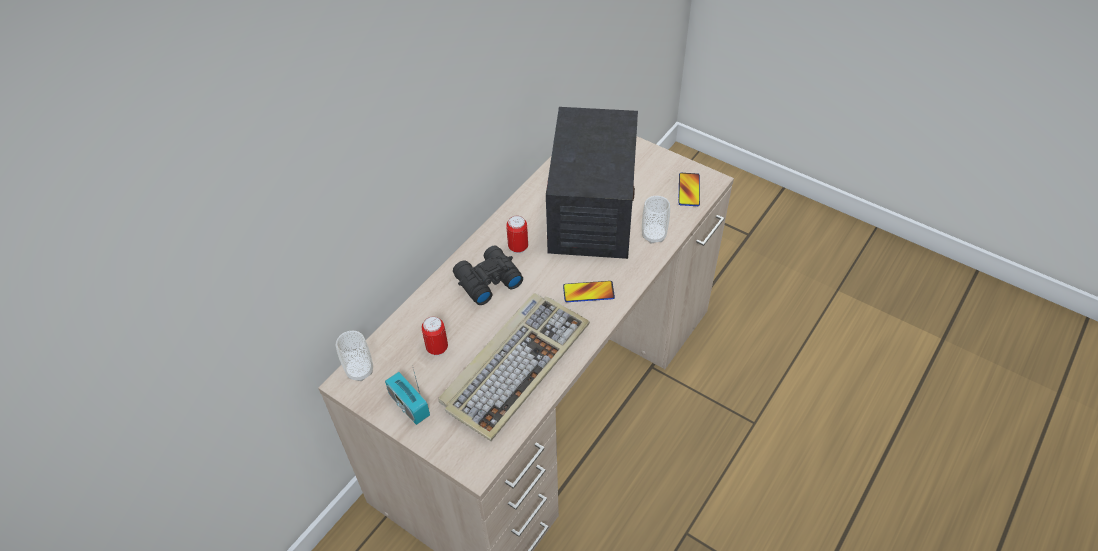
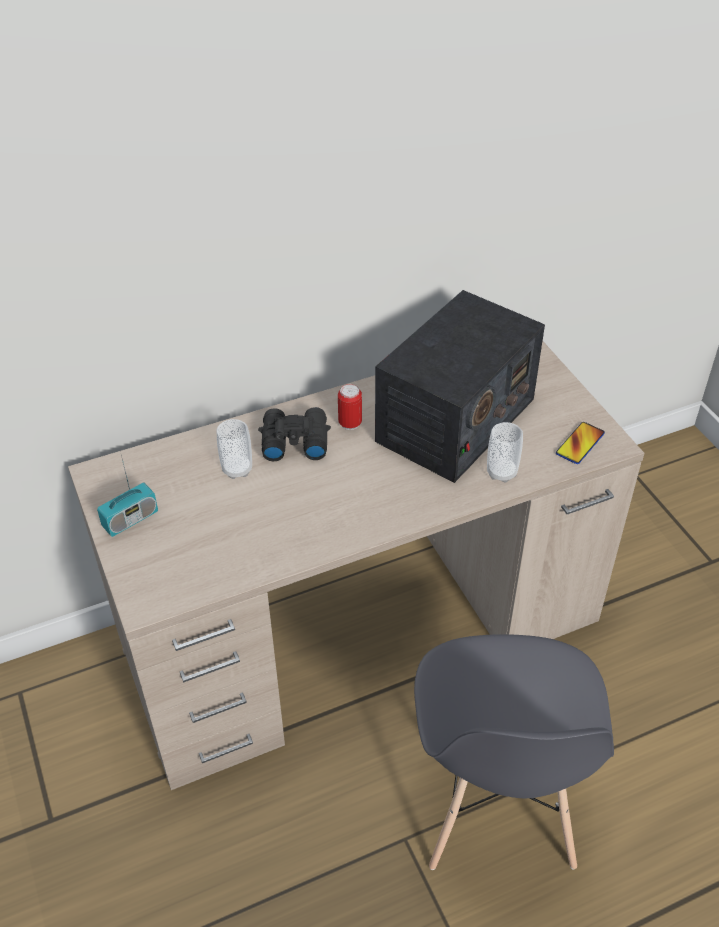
camera: 30 degrees right, 5 degrees down
cup [336,331,373,381] -> cup moved to [217,419,252,479]
radio [385,365,430,425] -> radio turned 120 degrees counterclockwise [97,451,158,537]
can [422,316,448,356] -> none
keyboard [438,293,590,441] -> none
phone [563,281,615,302] -> none
none -> grey chair [414,634,614,870]

